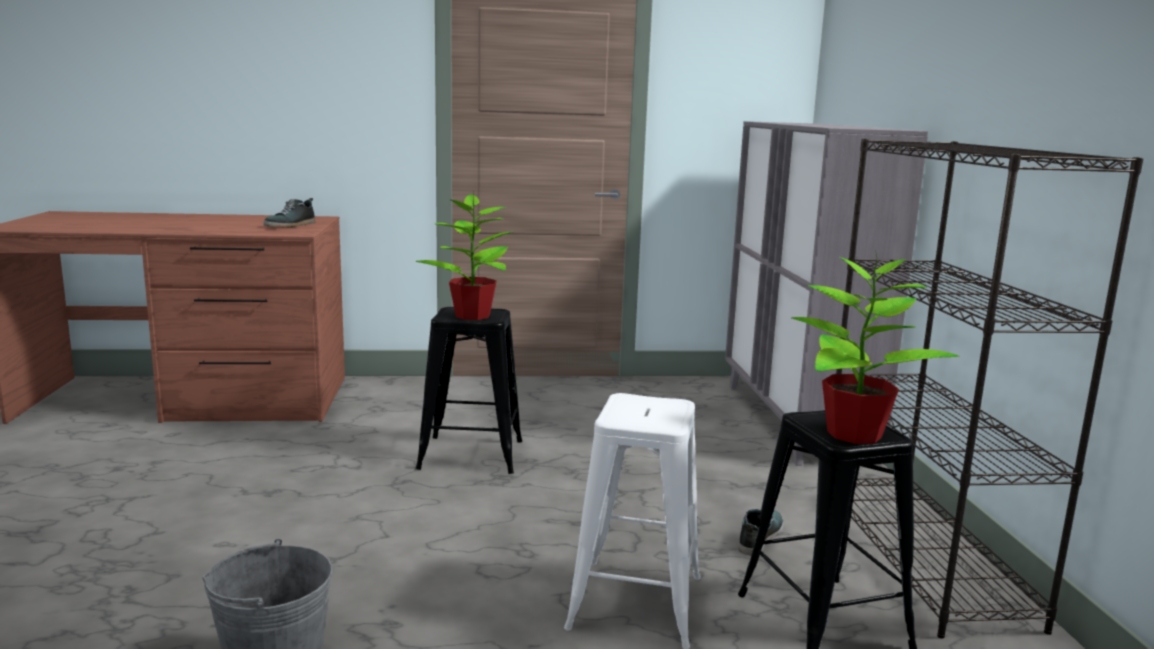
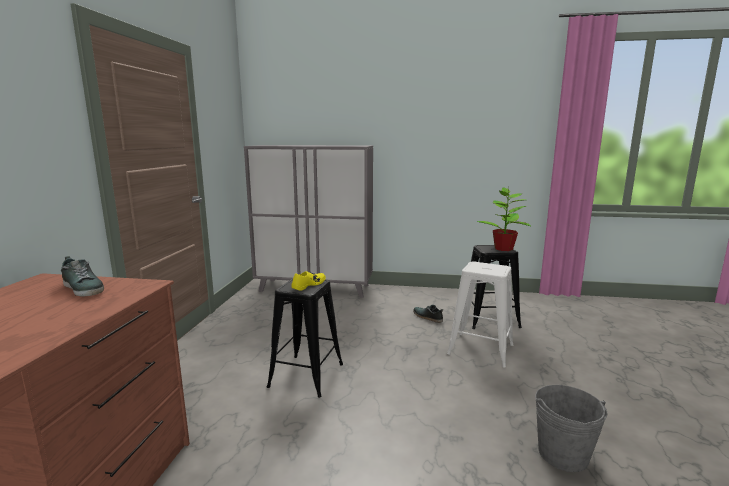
camera: 75 degrees left, 0 degrees up
potted plant [415,192,511,320] -> yellow shoe [291,271,326,291]
black bookcase [835,139,1143,639] -> none

